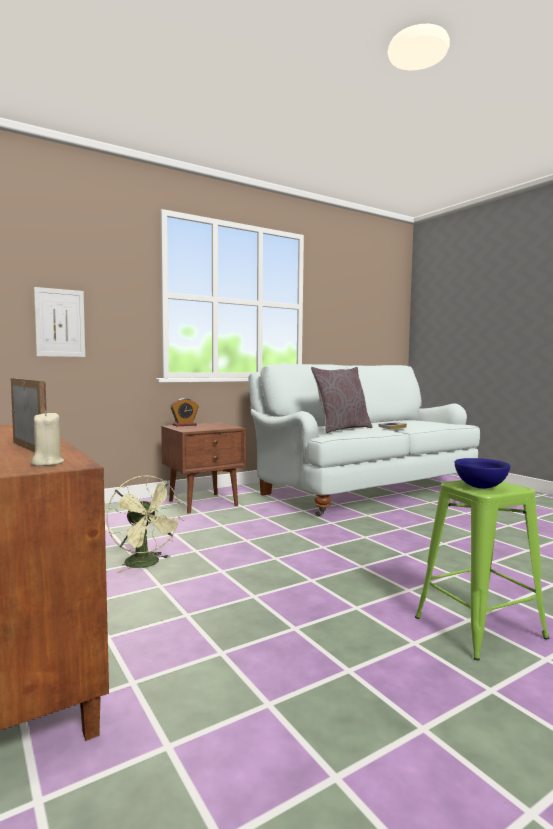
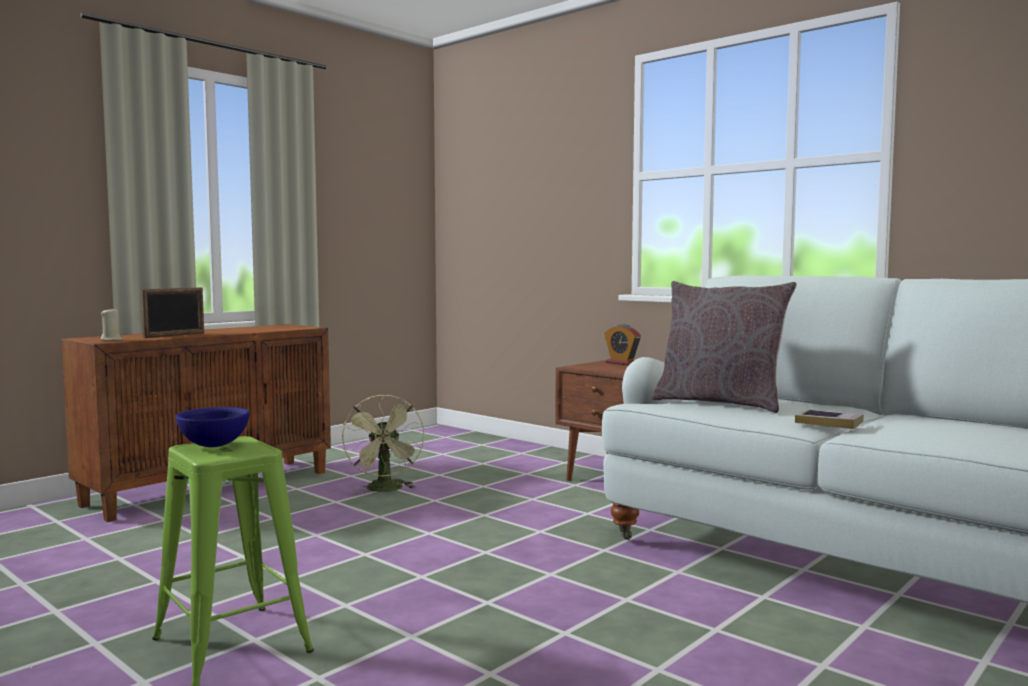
camera: 75 degrees right, 0 degrees up
picture [34,287,85,357] -> none
green fan [106,475,184,573] -> green fan turned 45 degrees counterclockwise [342,394,424,492]

